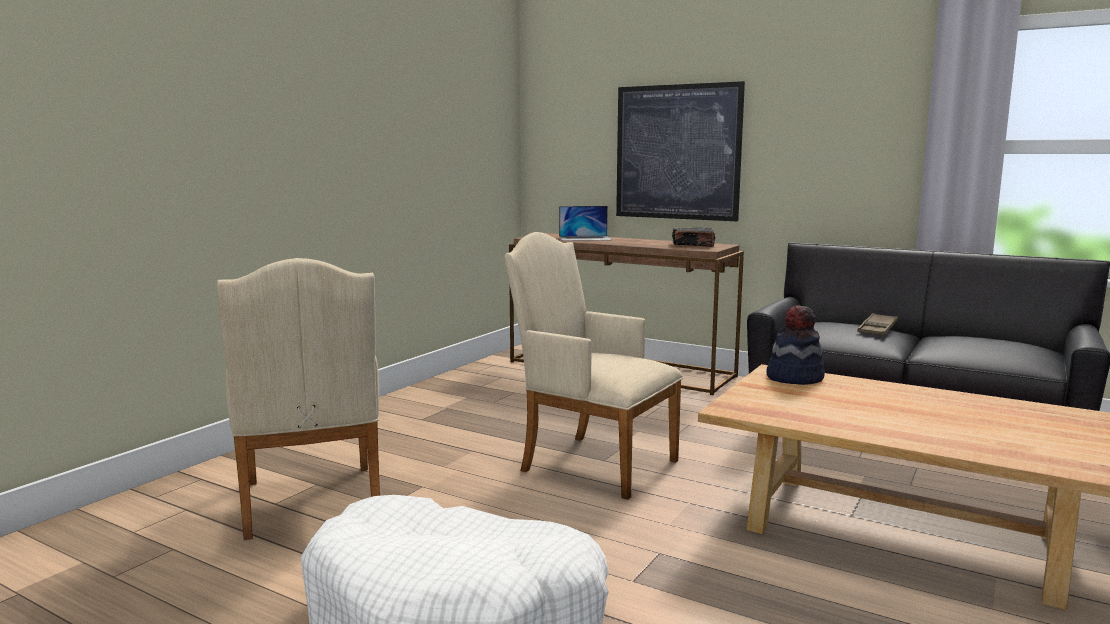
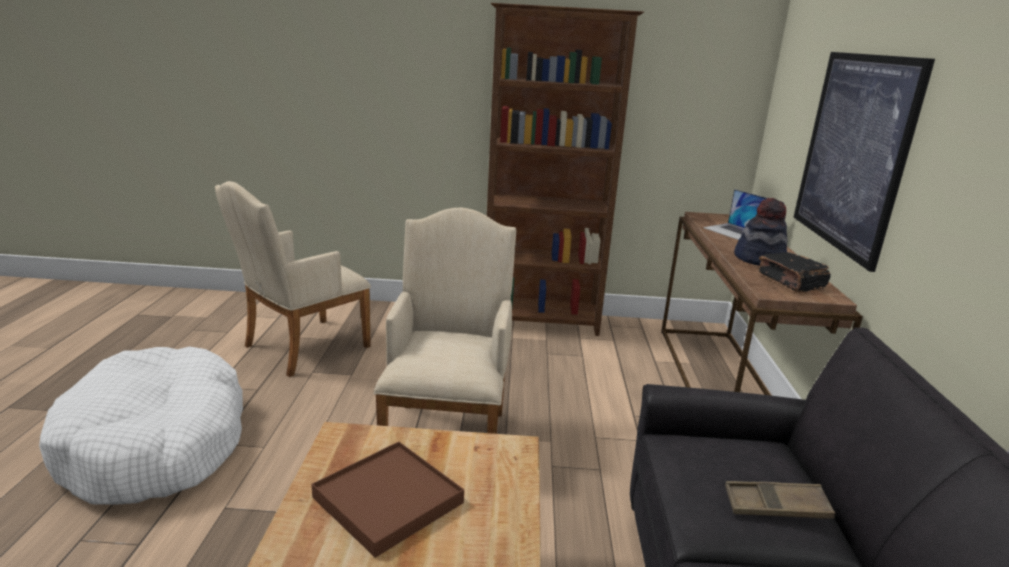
camera: 60 degrees right, 10 degrees up
hat [766,305,825,385] -> hat moved to [734,198,788,266]
none -> brown tray [311,442,464,558]
none -> brown bookcase [487,3,644,336]

